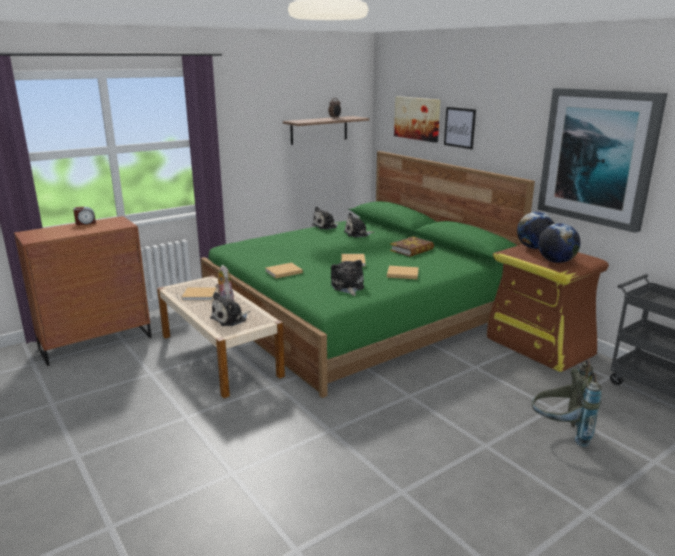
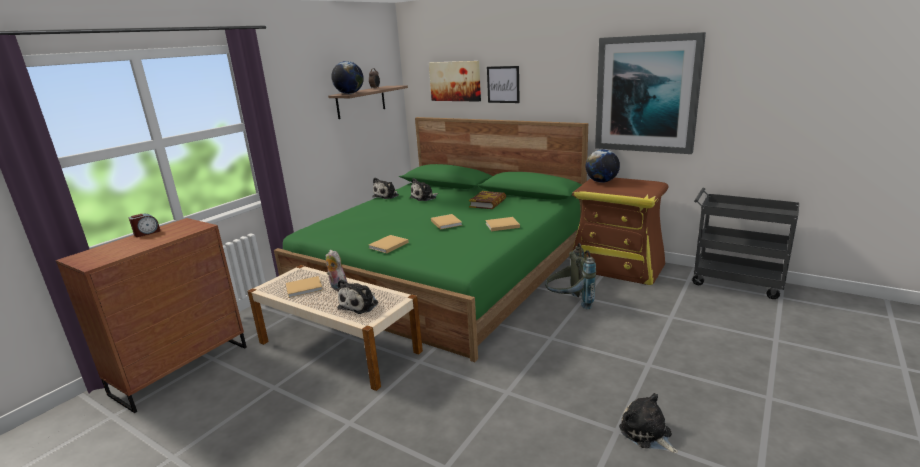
camera: 20 degrees left, 0 degrees up
plush toy [331,260,364,296] -> plush toy moved to [619,393,678,453]
grey backpack [532,359,602,447] -> grey backpack moved to [545,243,596,309]
globe [538,223,581,263] -> globe moved to [331,61,364,94]

